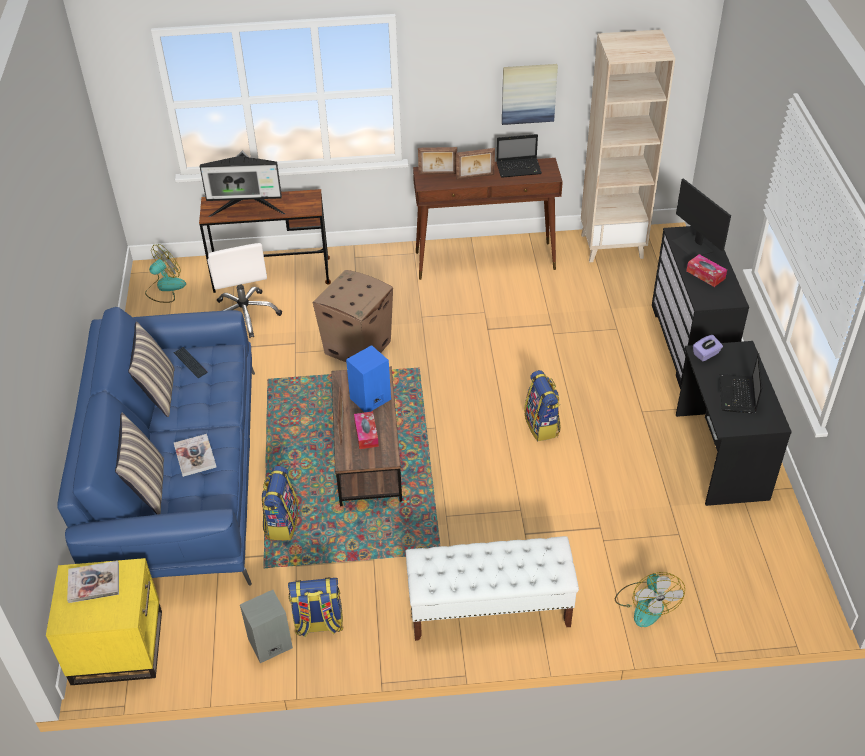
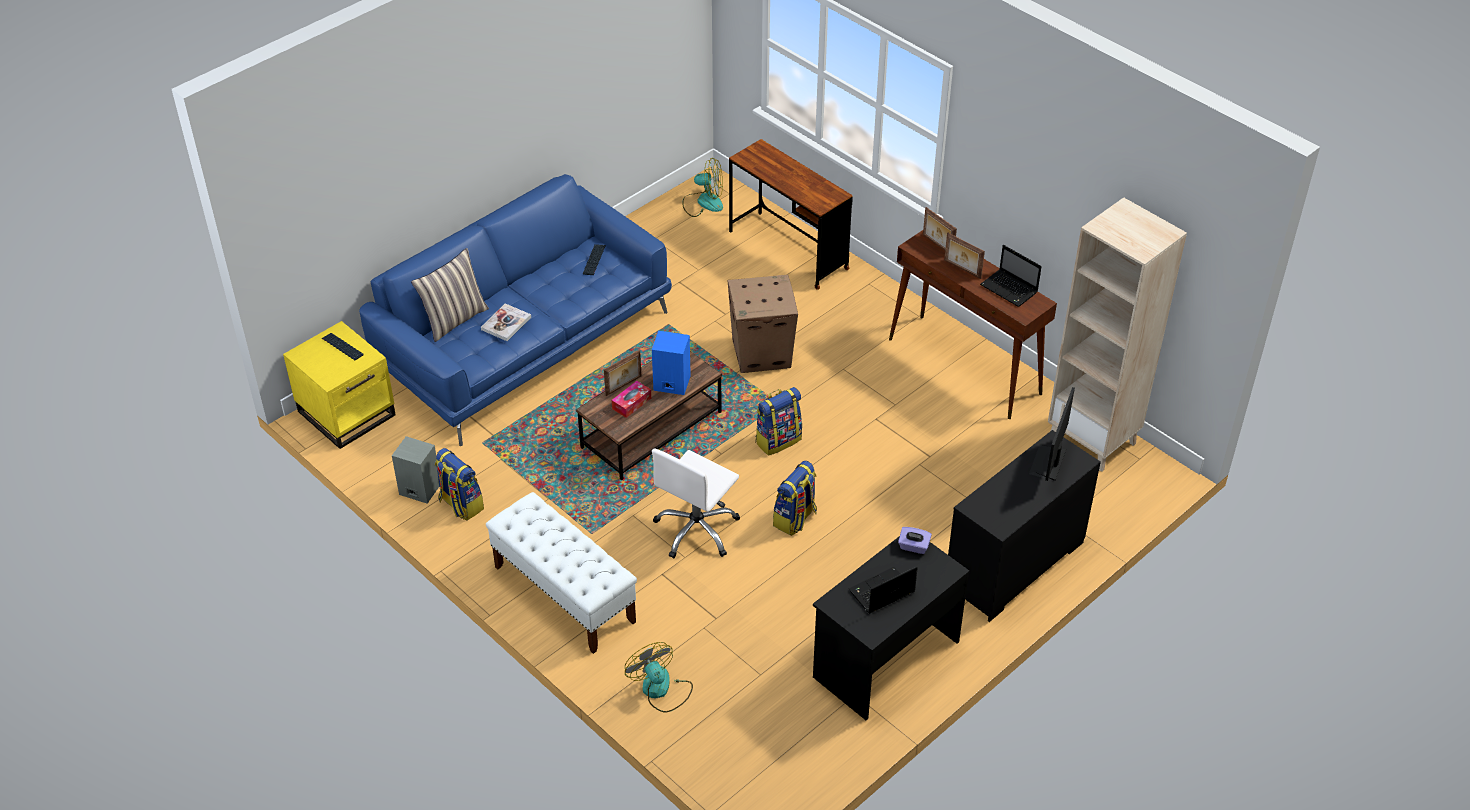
camera: 50 degrees right, 0 degrees up
book [67,561,119,603] -> keyboard [322,333,364,360]
pillow [128,321,175,417] -> none
monitor [200,151,285,217] -> none
white office chair [207,243,282,338] -> white office chair moved to [652,448,740,559]
backpack [261,466,299,540] -> backpack moved to [756,387,802,456]
picture [502,64,558,125] -> none
fan [615,572,685,627] -> fan turned 105 degrees clockwise [625,642,693,713]
tissue box [686,254,727,287] -> none

